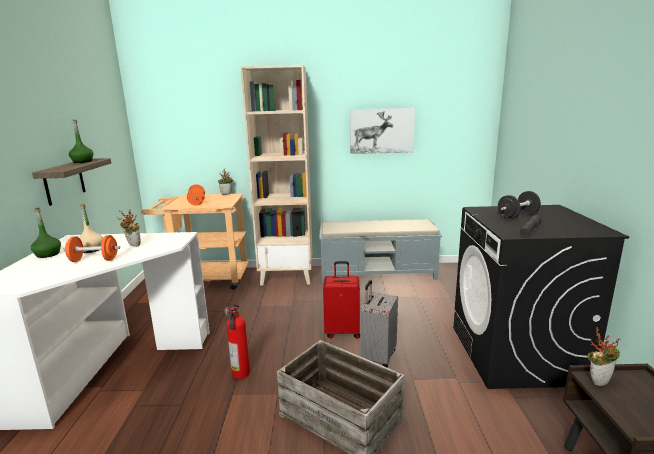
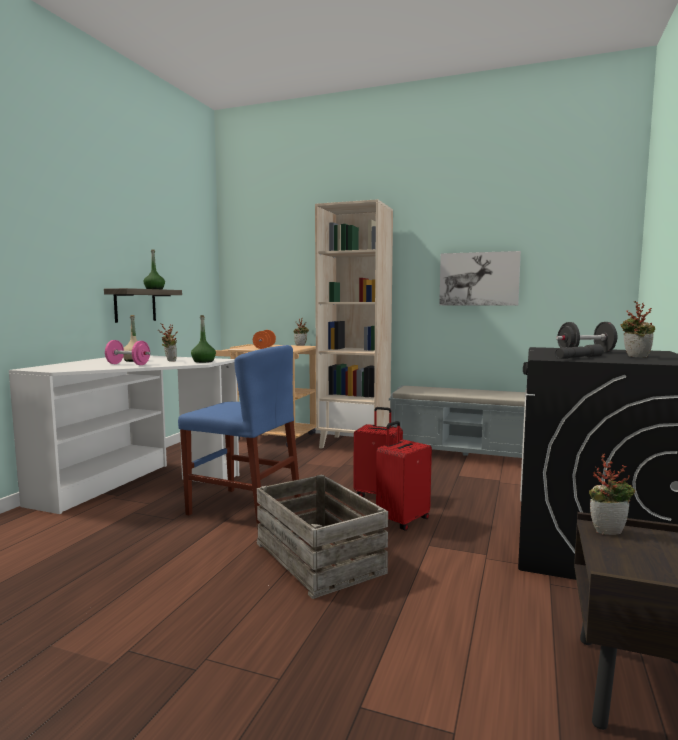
camera: 20 degrees right, 10 degrees down
green bottle [31,208,61,258] -> green bottle moved to [191,315,216,363]
orange dumbbell [63,235,120,262] -> pink dumbbell [105,340,150,365]
fire extinguisher [224,304,250,379] -> blue chair [178,345,301,530]
grey suitcase [361,280,398,368] -> red suitcase [376,421,432,531]
none -> potted plant [621,301,655,358]

